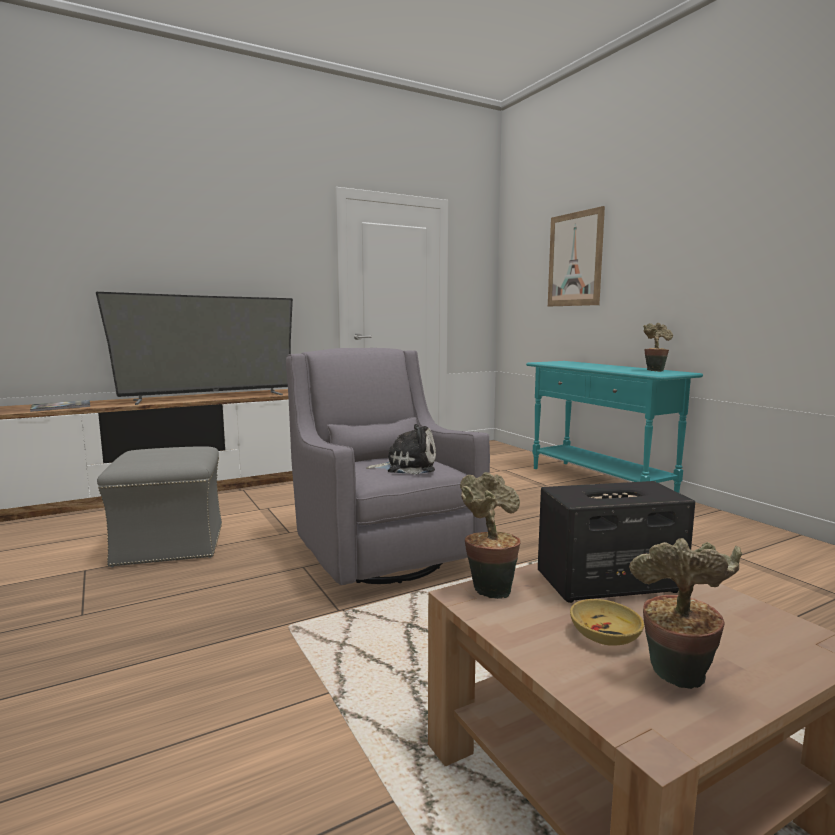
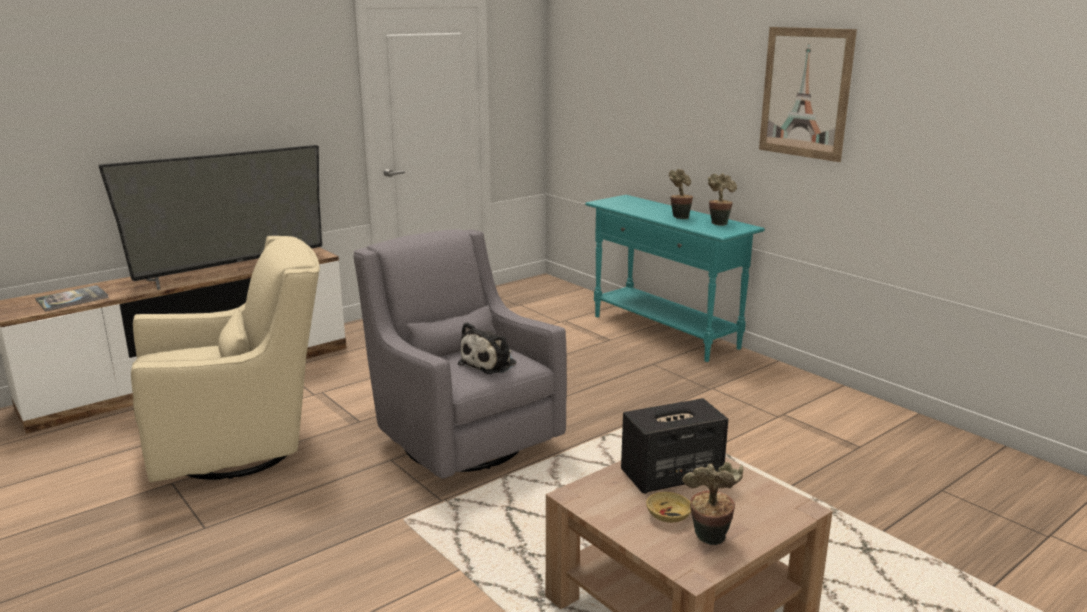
camera: 10 degrees left, 10 degrees up
grey ottoman [97,446,222,567] -> beige armchair [131,236,320,482]
plush toy [366,424,436,475] -> plush toy turned 135 degrees clockwise [458,322,516,374]
potted plant [460,472,521,599] -> potted plant moved to [669,169,693,219]
picture [548,206,605,306] -> picture moved to [759,27,857,162]

